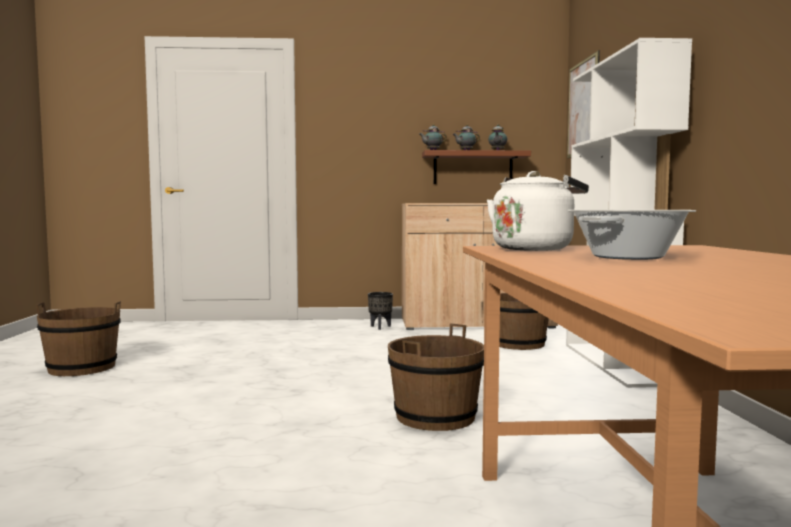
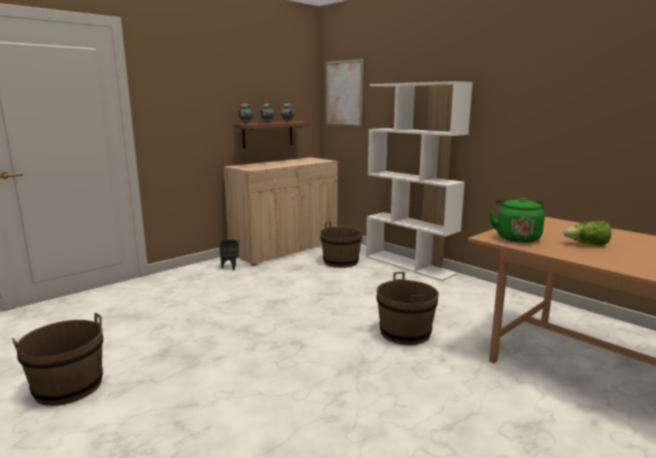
camera: 40 degrees left, 10 degrees up
white kettle [487,171,589,251] -> green kettle [489,197,545,243]
cooking pot [567,210,696,260] -> lettuce [563,221,611,245]

